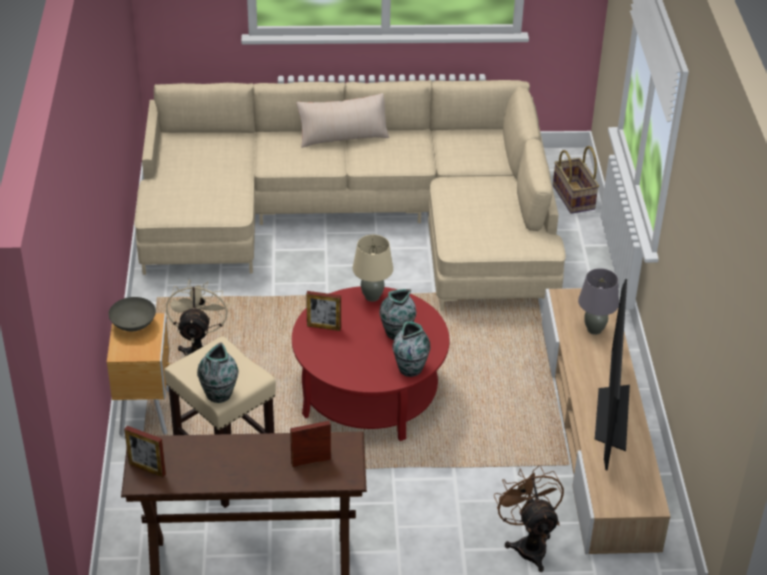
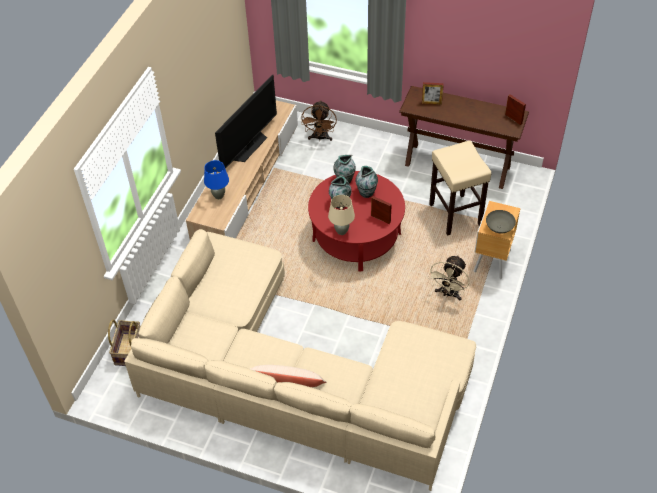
camera: 155 degrees left, 10 degrees up
vase [197,342,239,403] -> vase moved to [355,166,378,198]
grey table lamp [578,268,619,335] -> blue table lamp [204,160,229,199]

